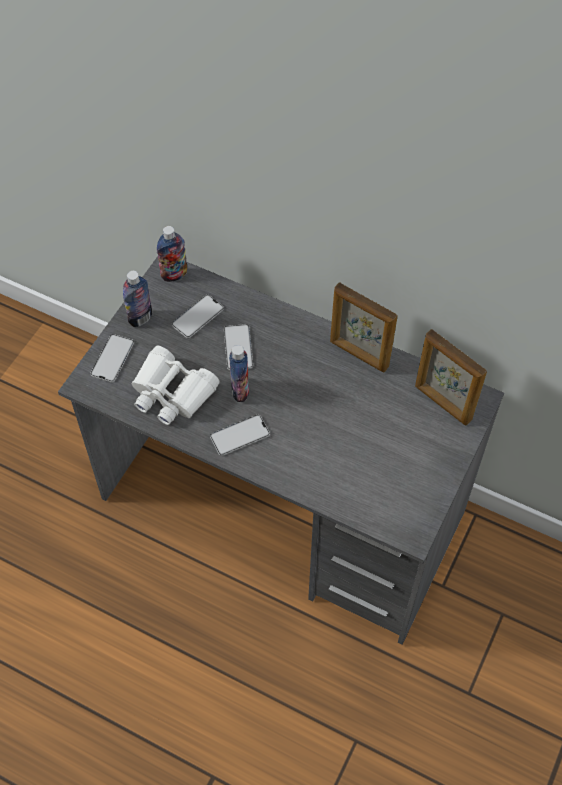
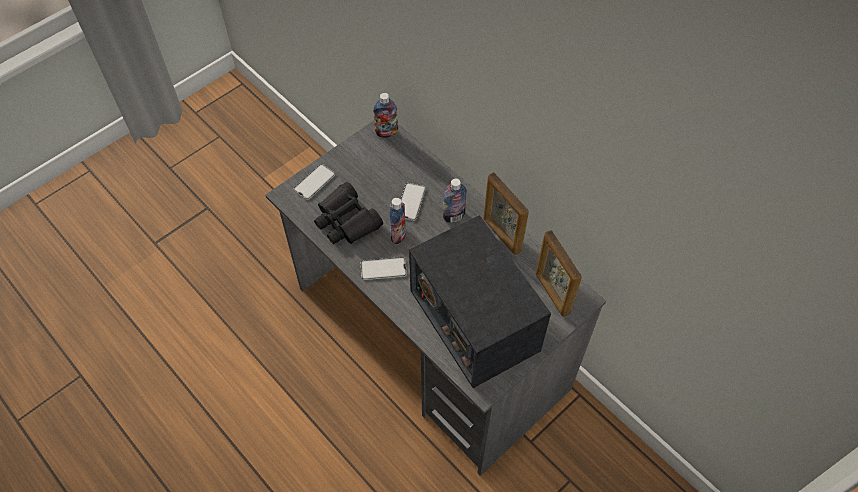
camera: 20 degrees right, 0 degrees up
bottle [123,271,152,327] -> bottle moved to [443,178,467,223]
white binoculars [132,346,220,425] -> black binoculars [314,182,383,244]
phone [172,295,224,338] -> none
none -> radio [409,215,551,388]

